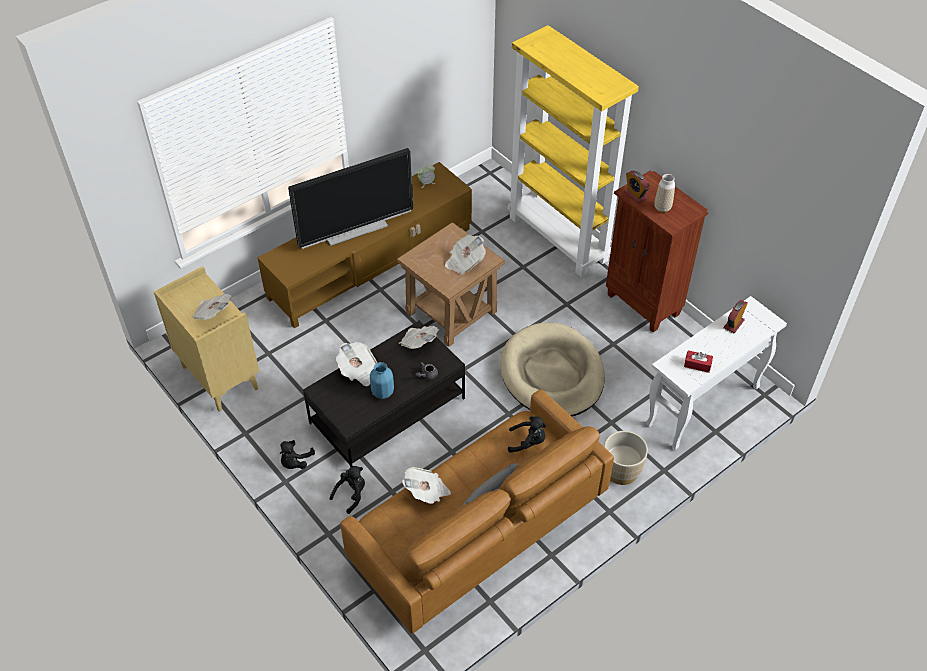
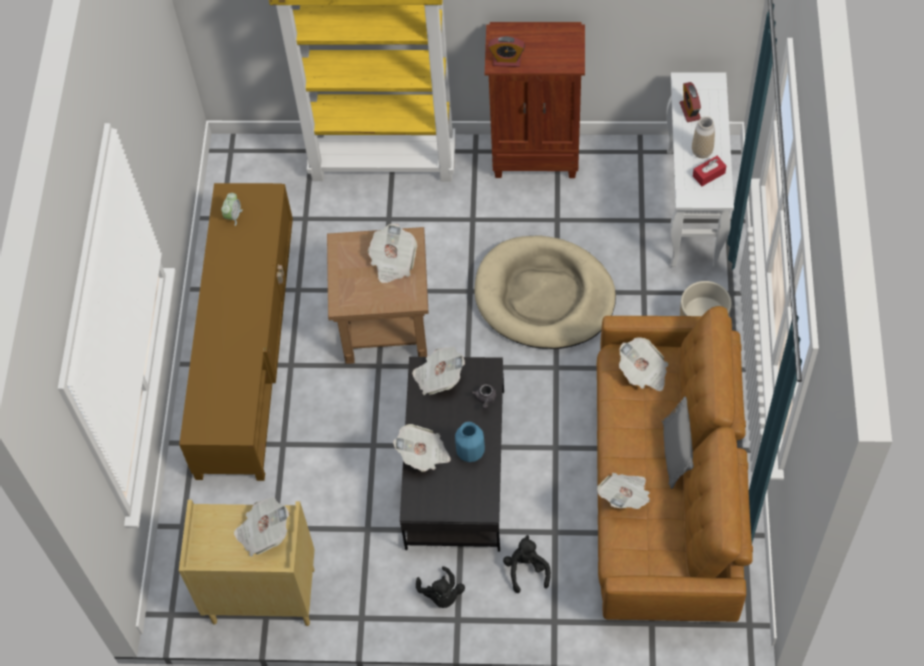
camera: 45 degrees left, 10 degrees up
television [288,148,413,249] -> none
black plush toy [508,416,546,453] -> newspaper [619,337,668,391]
vase [654,174,675,213] -> vase moved to [692,116,715,158]

